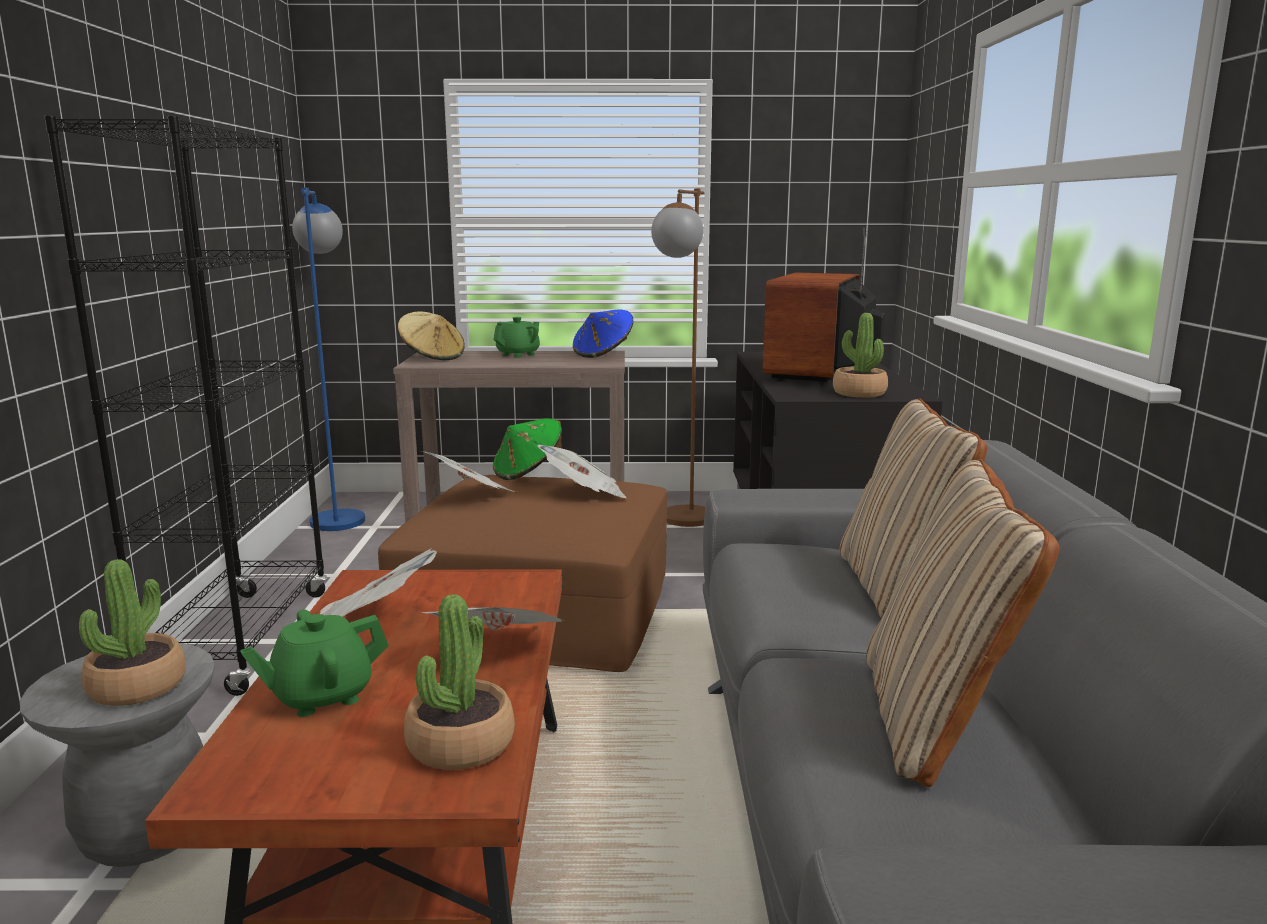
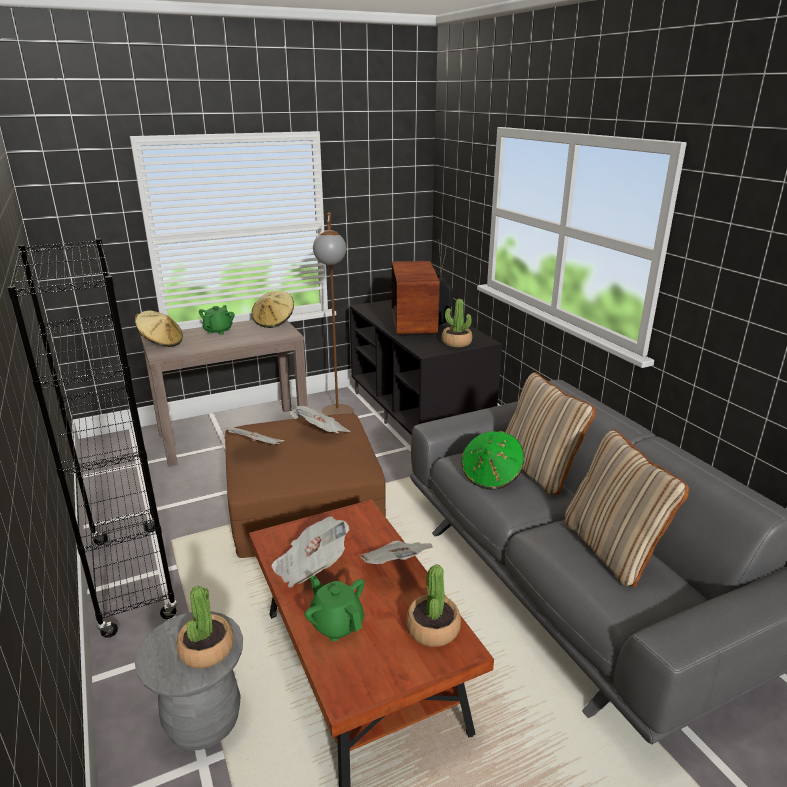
camera: 25 degrees left, 10 degrees up
green teapot [240,609,389,717] -> green teapot turned 105 degrees clockwise [305,576,364,641]
blue floor lamp [292,188,365,531] -> none
green hat [493,418,562,480] -> green hat moved to [462,431,524,490]
blue hat [573,309,633,358] -> beige hat [252,291,294,328]

